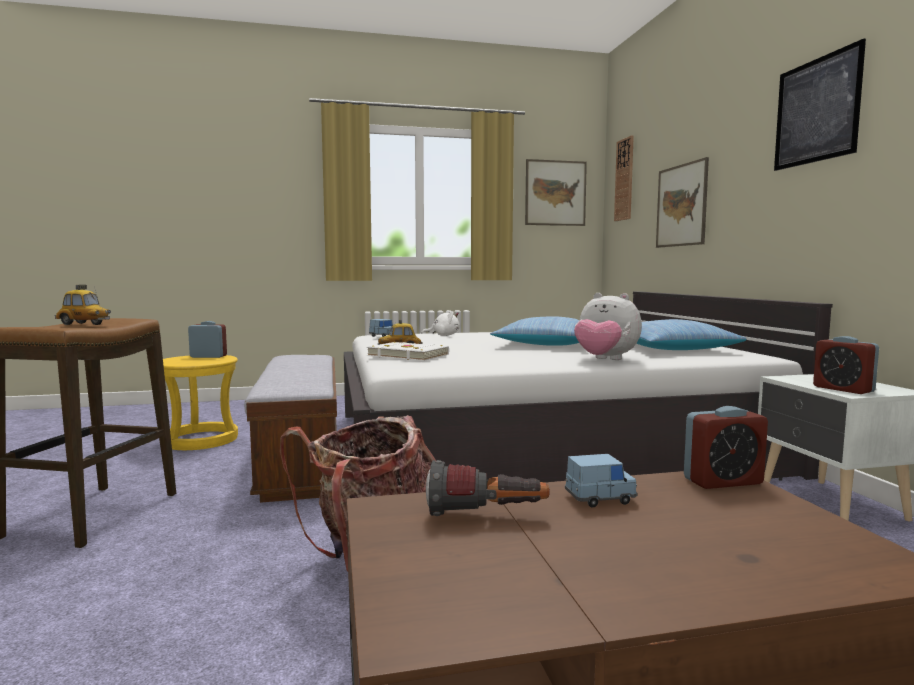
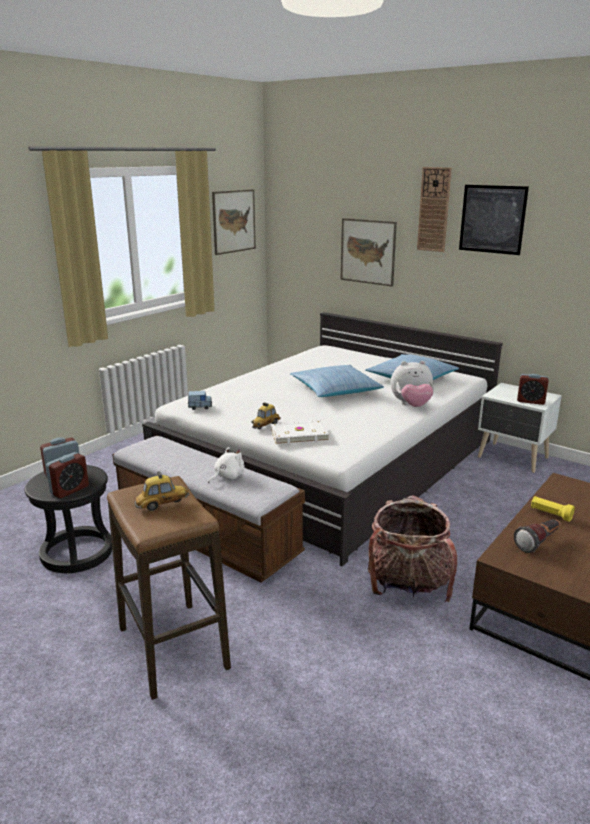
camera: 40 degrees left, 15 degrees up
yellow stool [163,355,238,450] -> black stool [24,465,112,573]
white plush toy [421,311,460,336] -> white plush toy moved to [208,447,245,483]
blue toy car [565,454,637,507] -> yellow flashlight [531,496,575,522]
wall clock [614,135,634,221] -> wall clock moved to [417,167,452,252]
alarm clock [684,406,768,489] -> alarm clock moved to [46,452,89,498]

